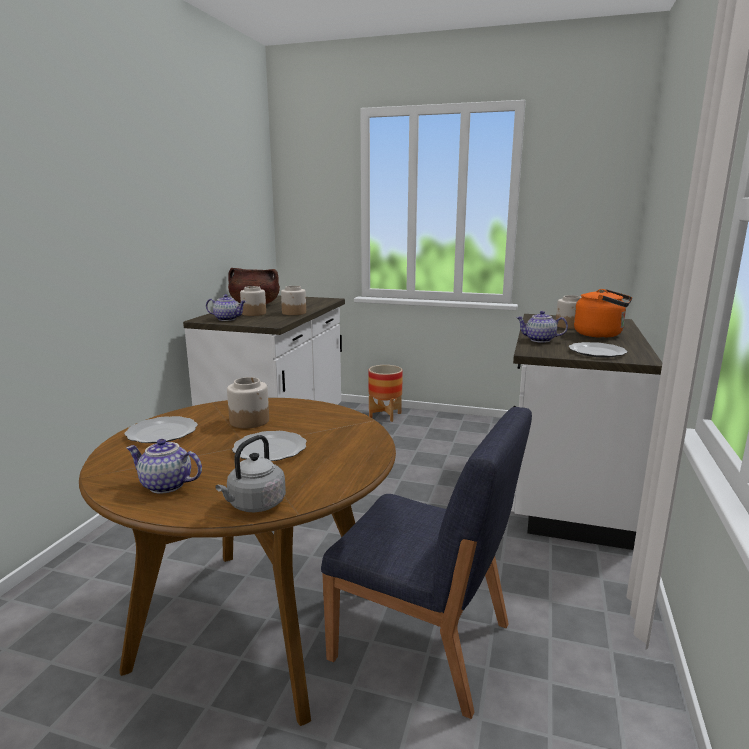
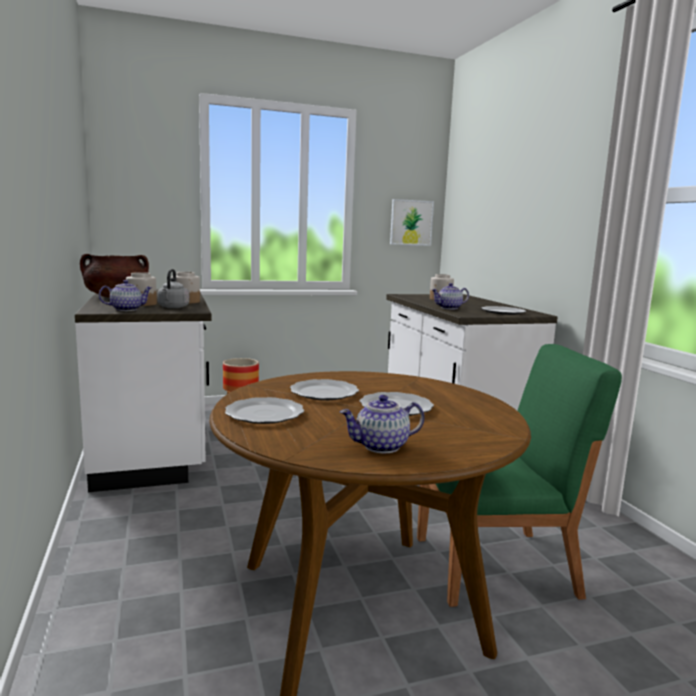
camera: 35 degrees left, 5 degrees down
grey kettle [215,435,286,512] -> grey kettle moved to [158,269,190,308]
jar [227,377,269,428] -> plate [290,379,359,400]
blue chair [321,407,532,719] -> green chair [417,344,622,607]
orange kettle [574,289,632,338] -> none
none -> picture [390,199,434,246]

